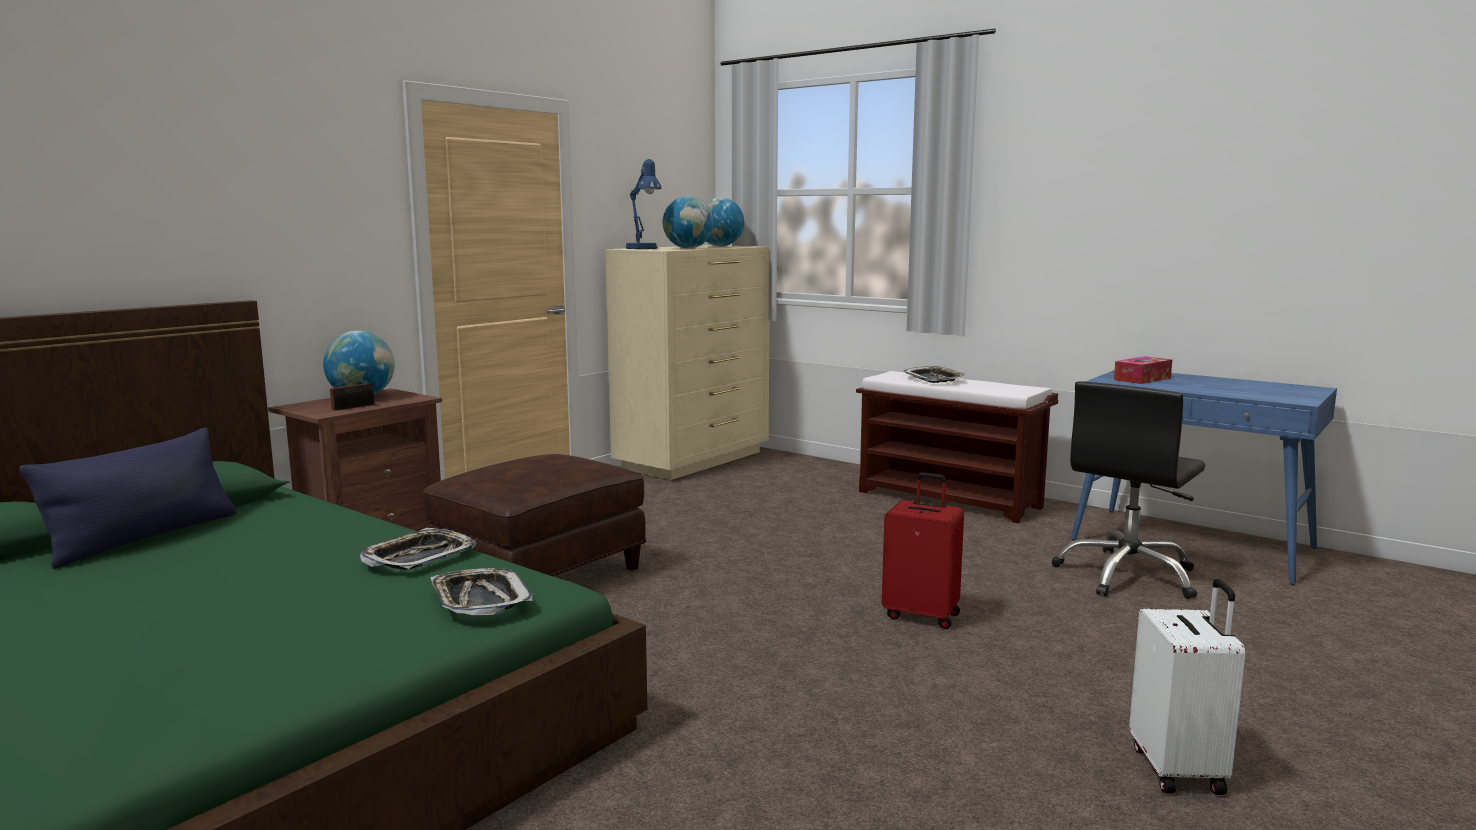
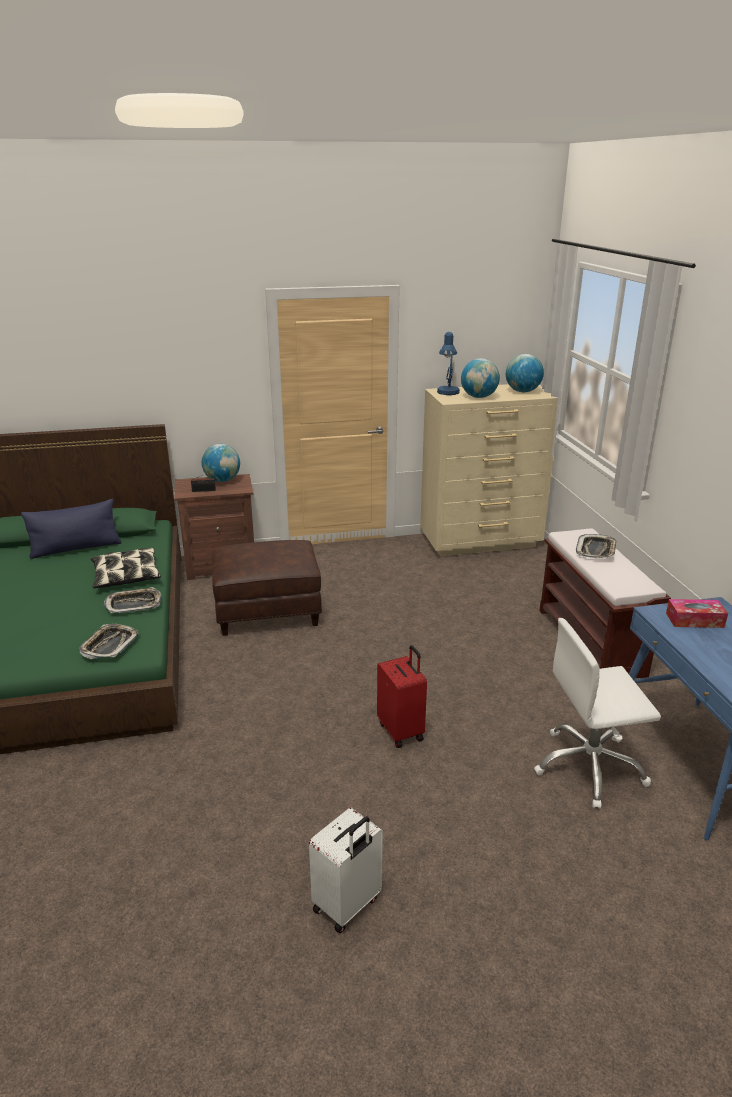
camera: 40 degrees right, 15 degrees up
black office chair [1052,381,1205,599] -> white office chair [534,618,661,809]
none -> pillow [90,548,161,588]

